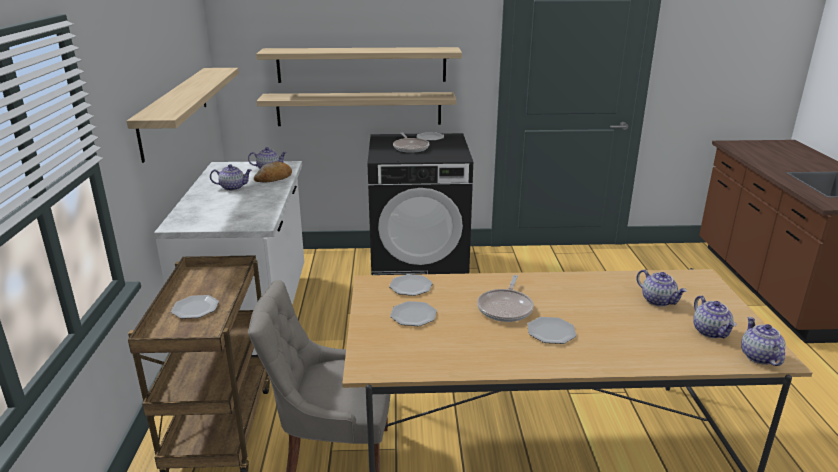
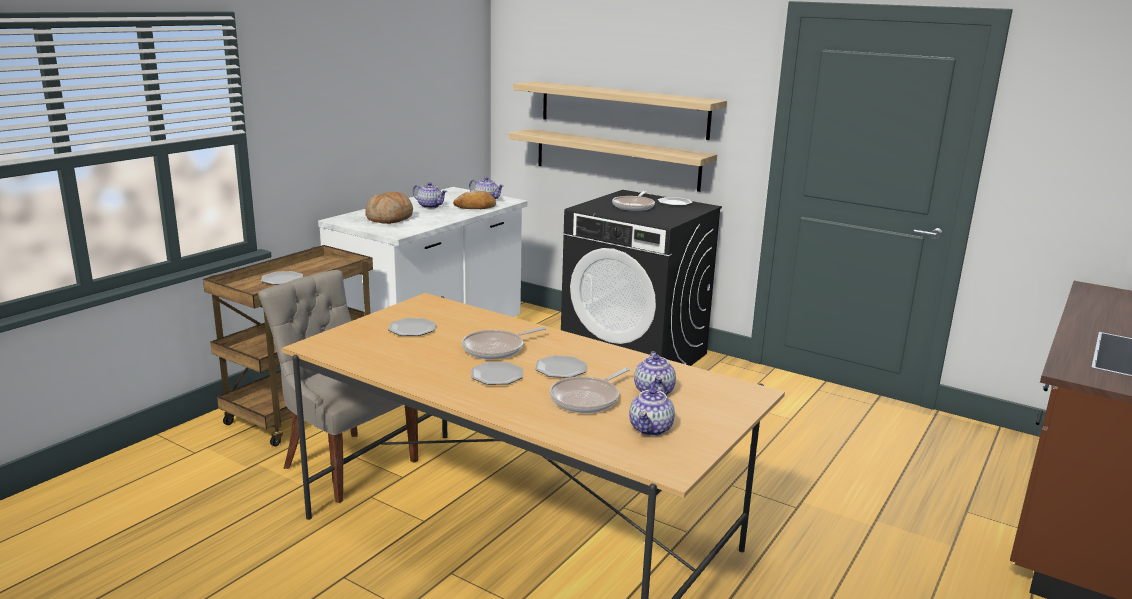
camera: 35 degrees right, 5 degrees down
shelf [127,68,239,163] -> none
plate [389,274,433,296] -> plate moved to [535,355,587,378]
teapot [741,317,786,366] -> none
none -> bread [365,192,413,224]
none -> frying pan [549,368,630,413]

